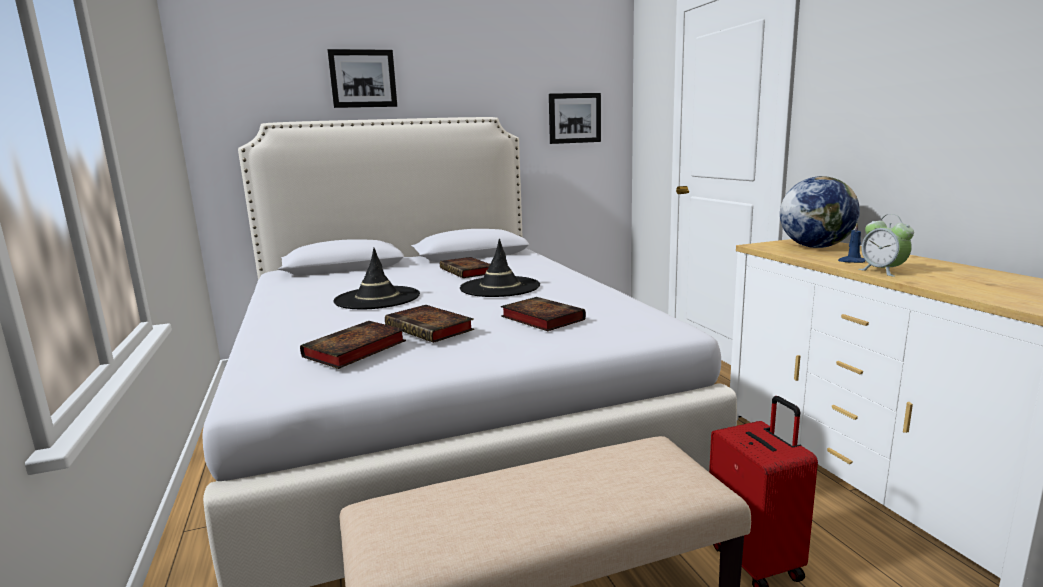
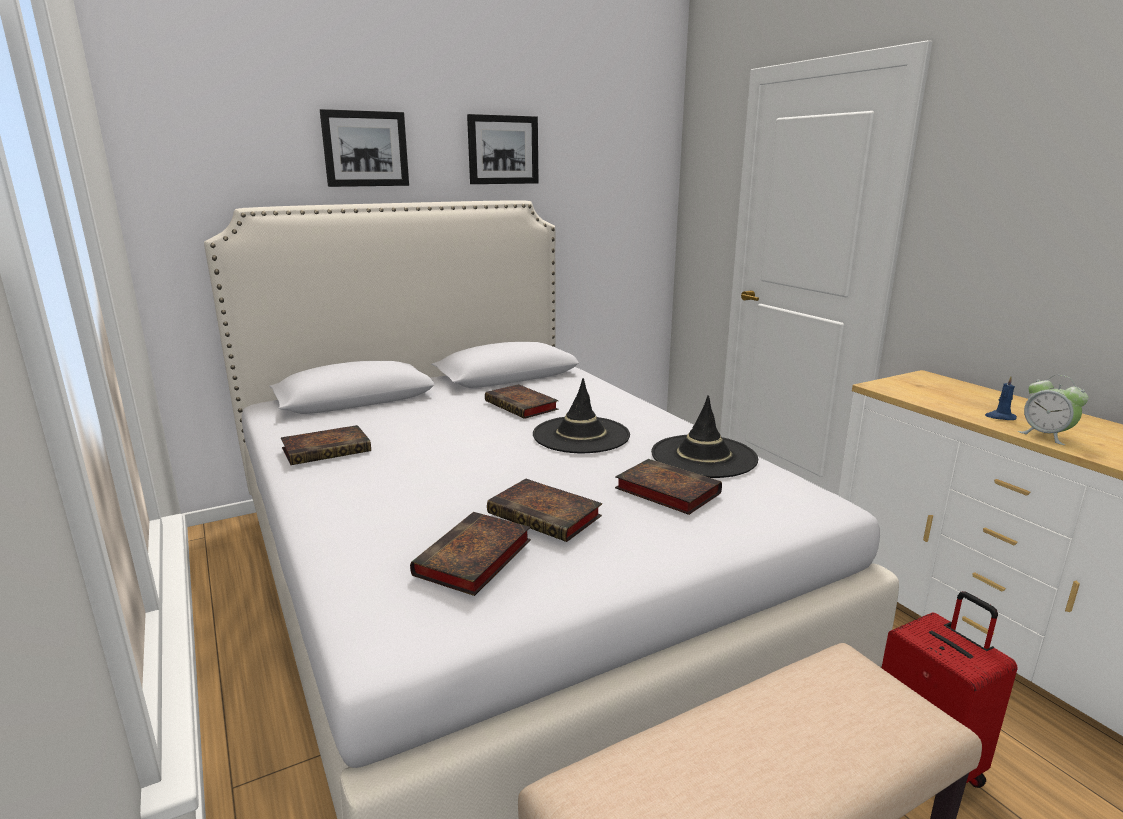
camera: 10 degrees left, 5 degrees up
black hat [334,248,420,309] -> black hat moved to [651,395,758,478]
picture [549,93,601,144] -> picture moved to [467,114,539,184]
globe [780,176,860,248] -> none
none -> book [281,425,371,465]

